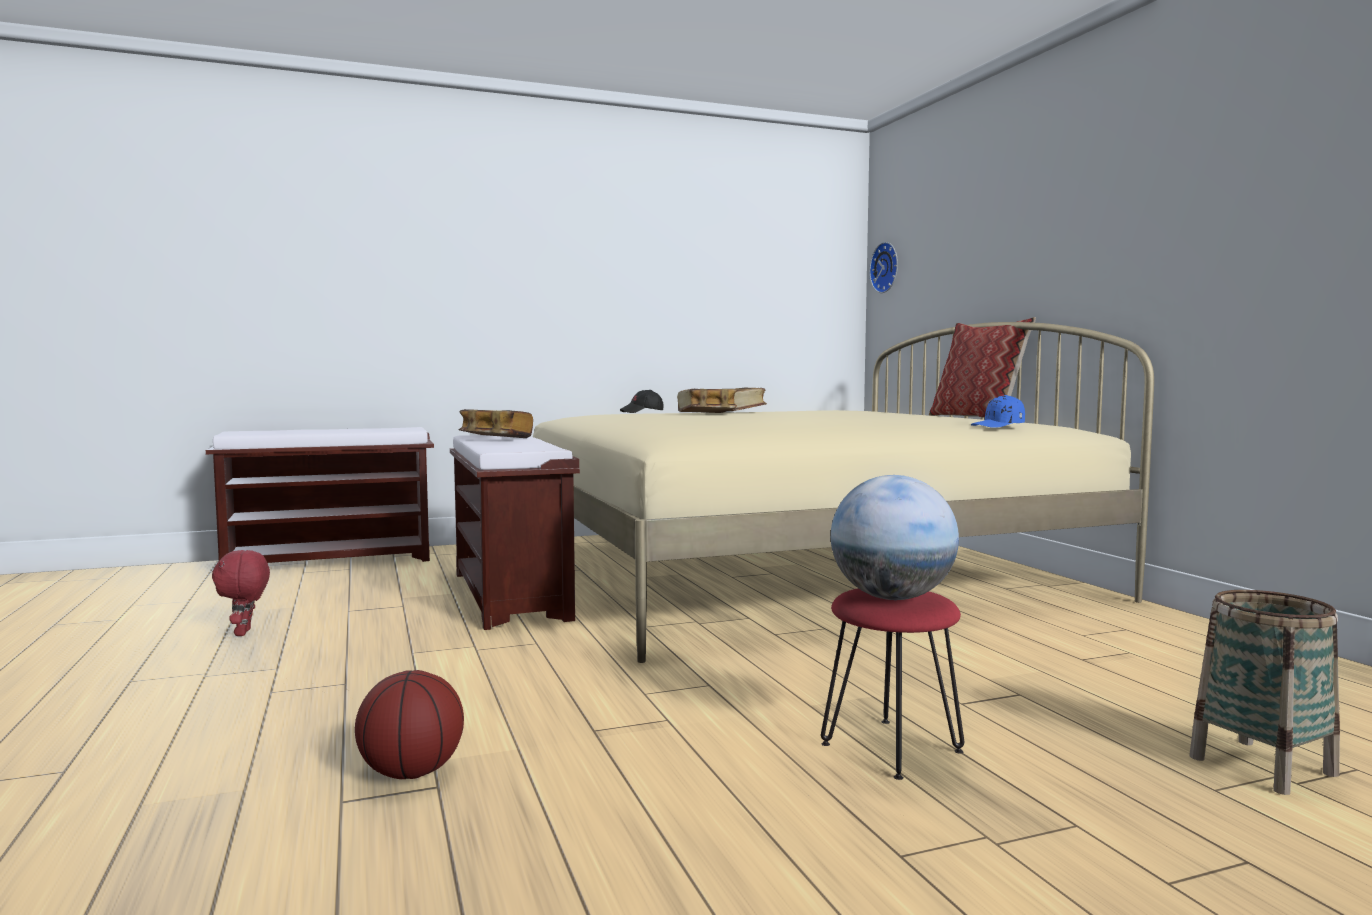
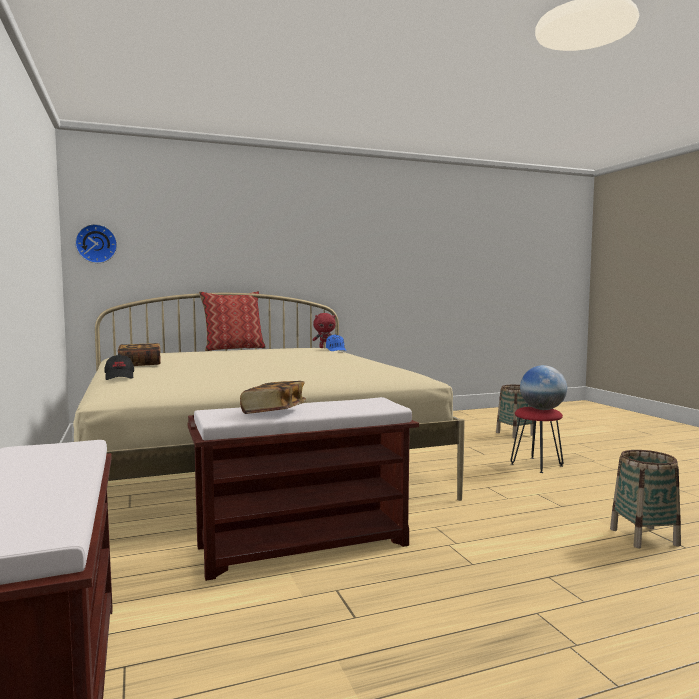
camera: 90 degrees left, 0 degrees up
red plush toy [212,550,270,636] -> red plush toy moved to [312,313,336,348]
basketball [355,670,464,779] -> basket [610,450,681,548]
book [677,389,737,413] -> none

